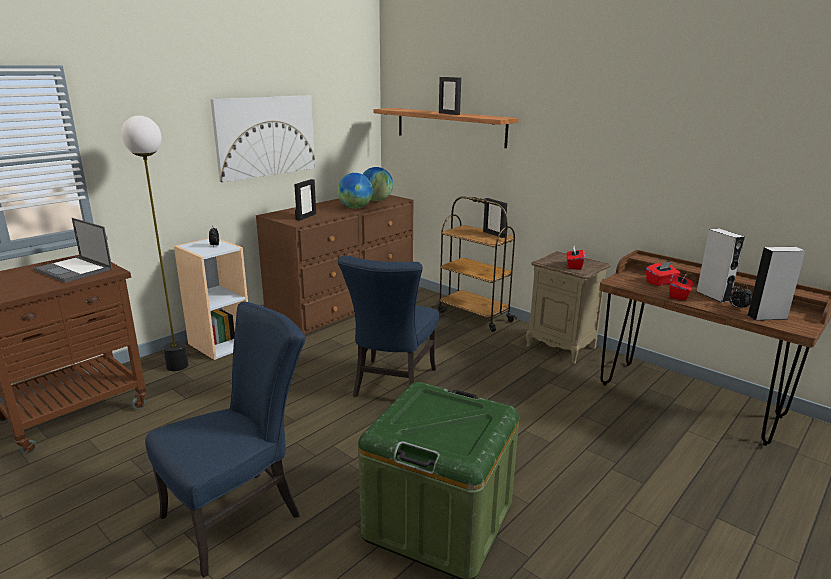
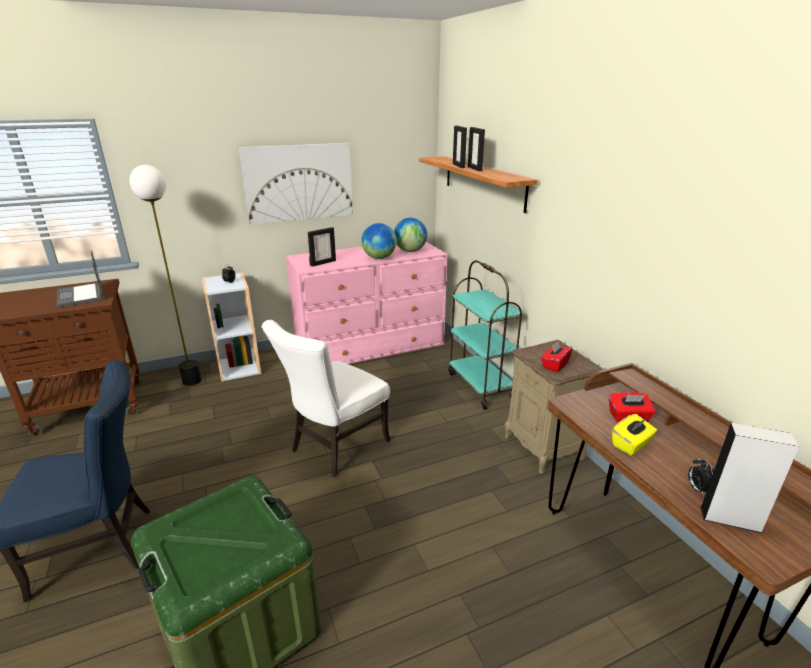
camera: 25 degrees right, 5 degrees up
brown dresser [256,195,414,334] -> pink dresser [286,242,448,364]
blue chair [337,255,439,397] -> white chair [261,320,390,477]
brown cart [438,196,517,332] -> turquoise cart [448,260,523,410]
picture frame [483,198,507,238] -> picture frame moved to [453,126,467,168]
red tissue box [669,273,693,300] -> yellow tissue box [612,414,657,455]
grey speaker [696,228,745,303] -> none

